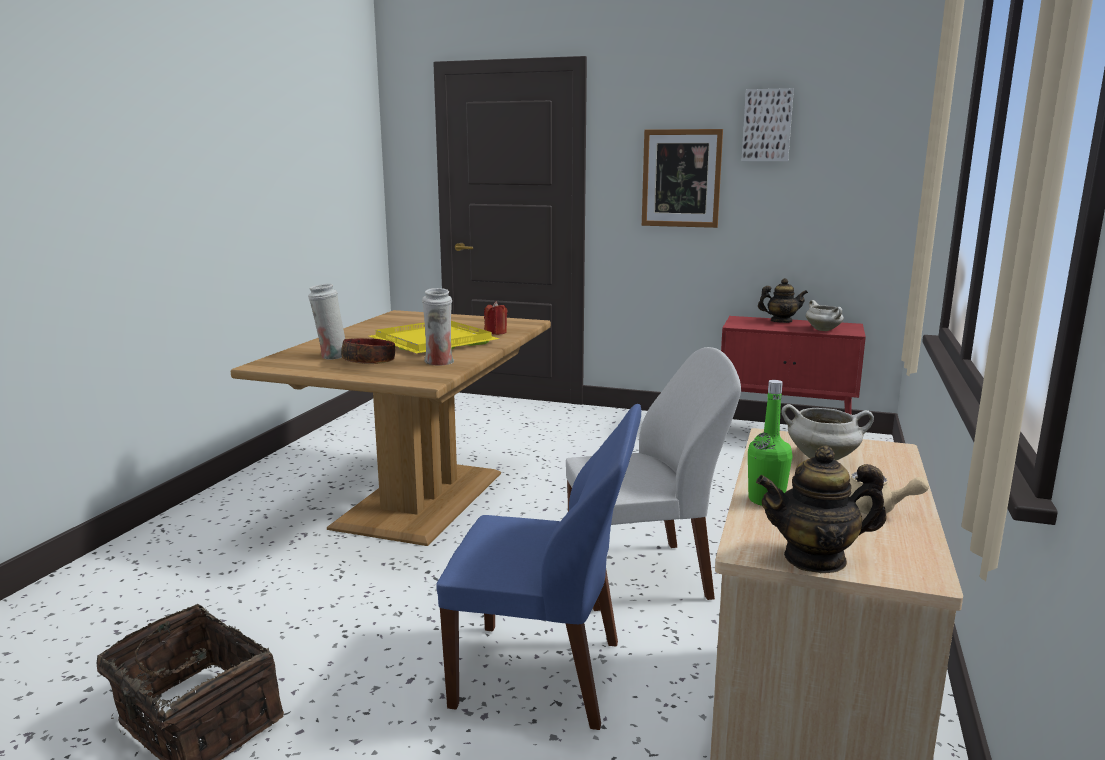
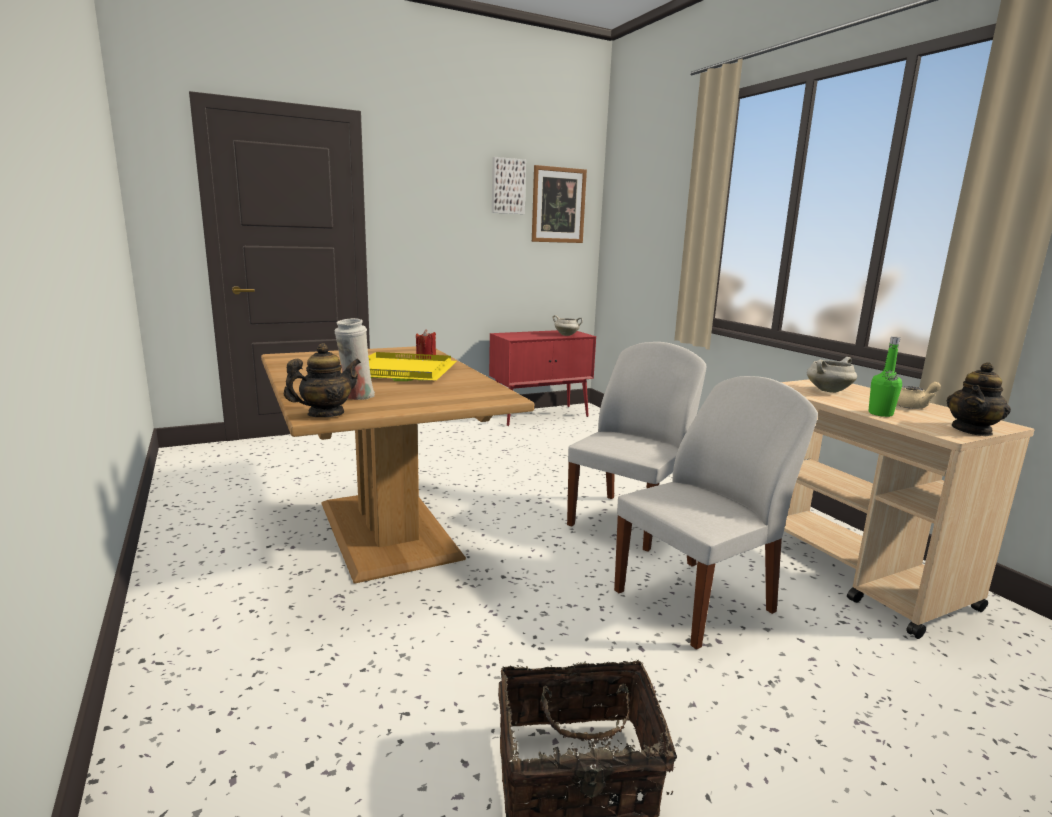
camera: 45 degrees left, 0 degrees up
bowl [341,338,395,364] -> none
white vase [422,288,454,365] -> none
blue chair [436,404,641,730] -> white chair [614,376,818,650]
picture [642,129,723,228] -> picture moved to [532,165,587,243]
teapot [758,278,808,323] -> teapot moved to [284,343,361,417]

